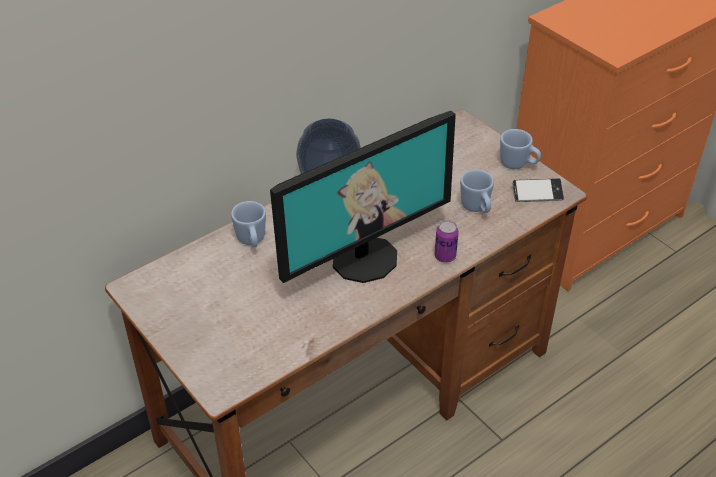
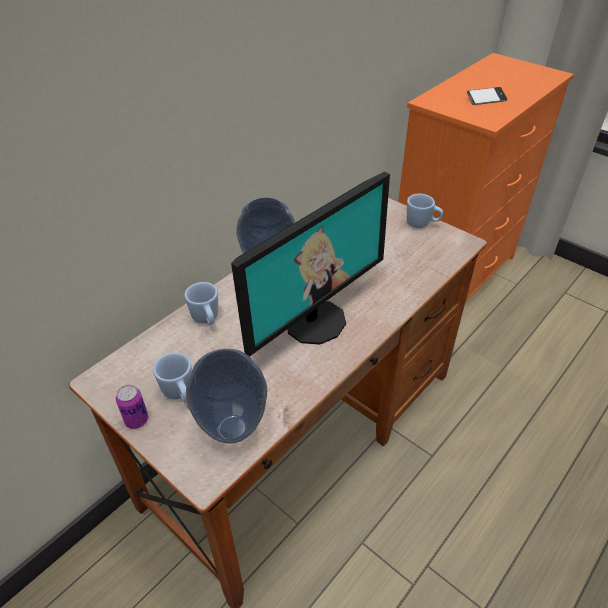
camera: 10 degrees left, 0 degrees up
can [435,220,459,263] -> can moved to [116,385,148,429]
blue mug [460,170,494,213] -> blue mug moved to [153,353,192,402]
phone [512,178,564,202] -> phone moved to [467,87,507,105]
none -> vase [186,349,268,444]

